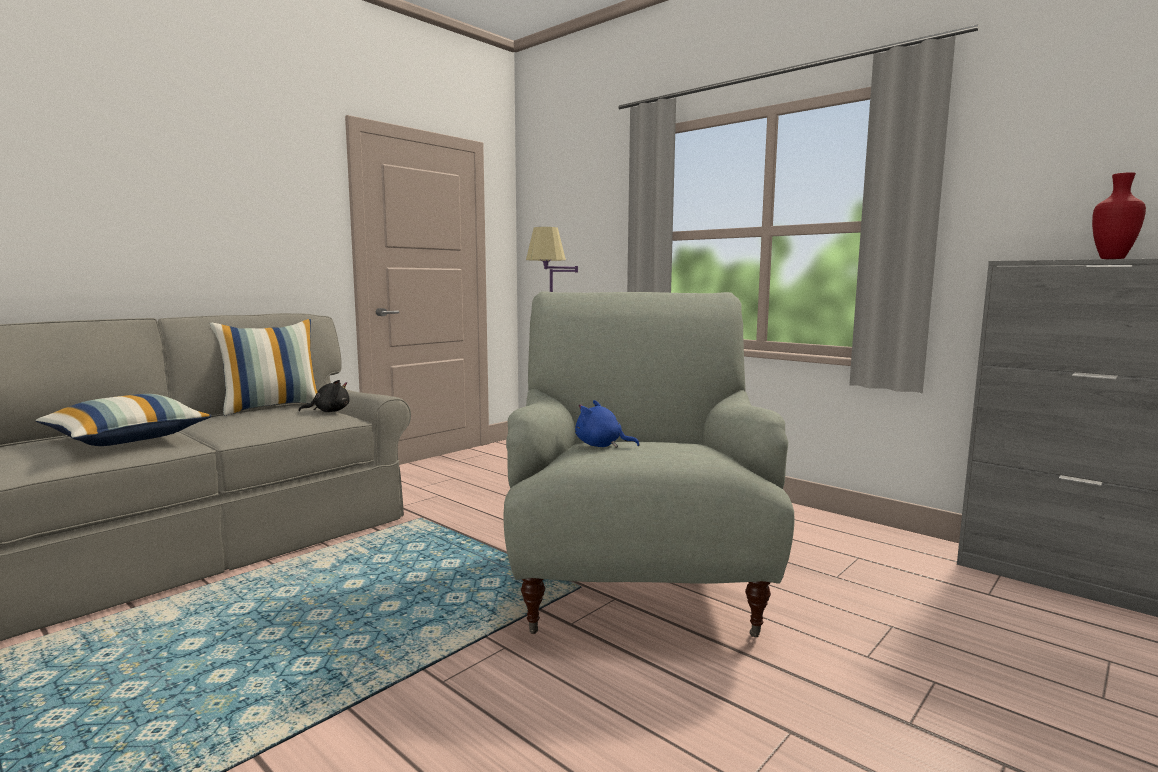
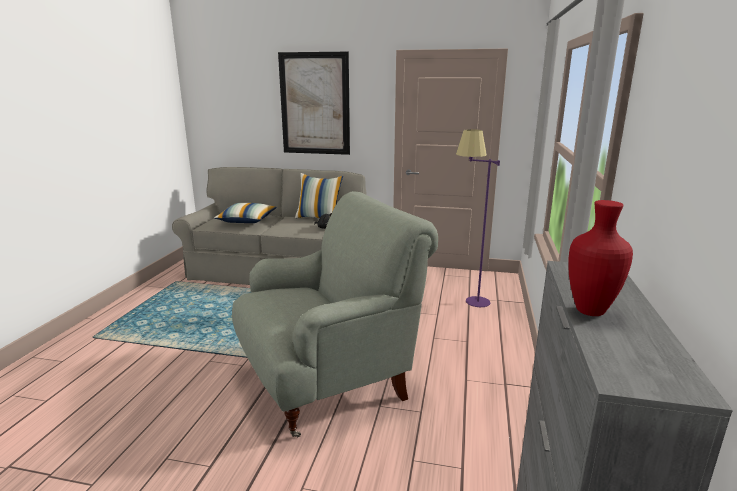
camera: 60 degrees right, 10 degrees up
blue plush toy [575,400,640,448] -> none
none -> picture [278,52,350,155]

